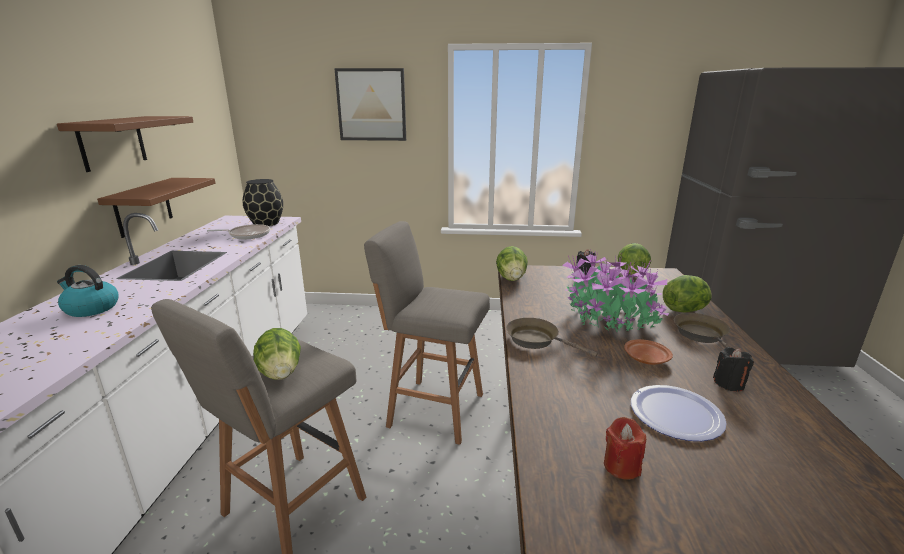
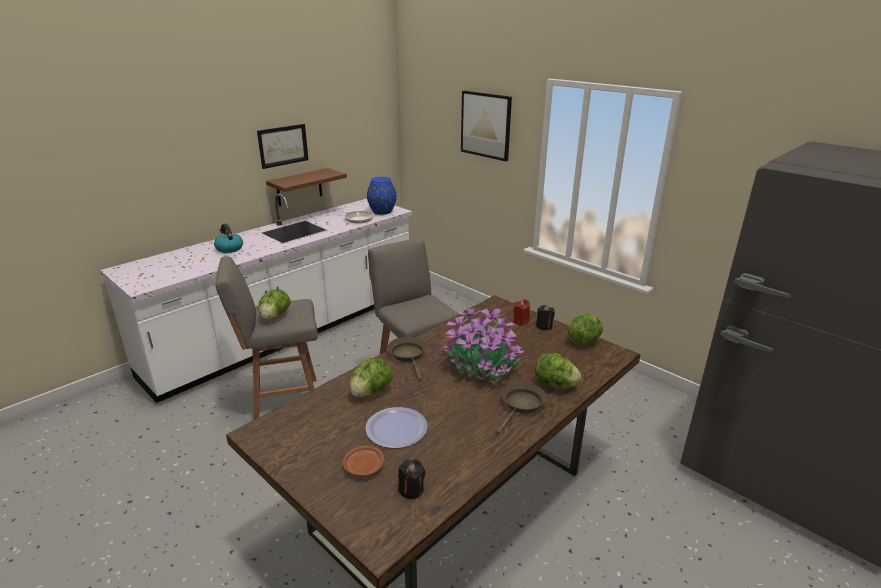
camera: 40 degrees right, 5 degrees up
brown shelf [57,116,193,172] -> picture [257,124,309,169]
black vase [243,179,283,226] -> blue vase [367,177,396,215]
lettuce [496,246,528,281] -> lettuce moved to [350,358,393,397]
red candle [604,417,646,480] -> red candle moved to [513,299,530,325]
brown plate [624,339,673,365] -> brown plate moved to [343,445,384,476]
black candle [713,347,754,391] -> black candle moved to [398,459,425,499]

